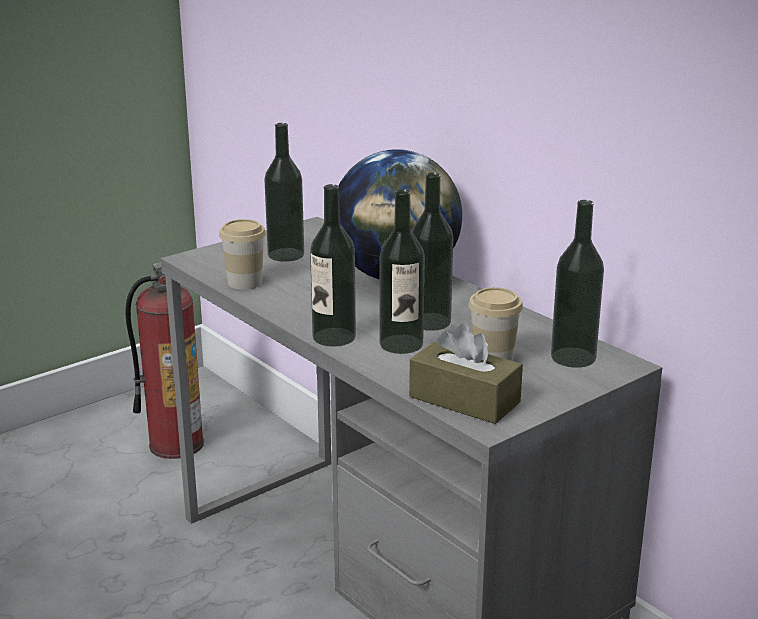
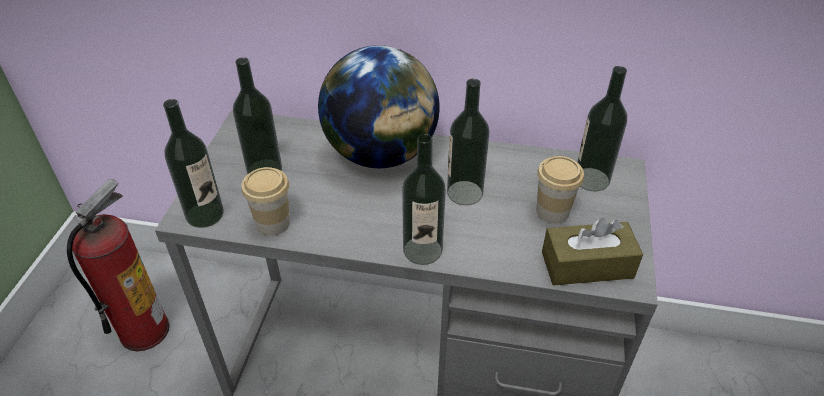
camera: 40 degrees left, 20 degrees up
bottle [379,190,425,354] -> bottle moved to [163,99,224,228]

